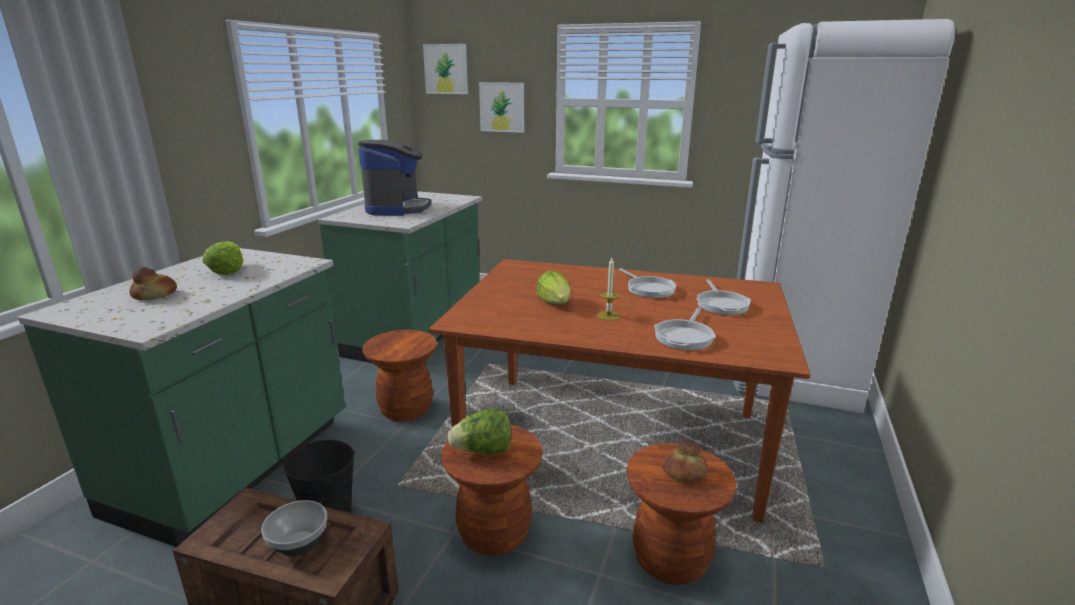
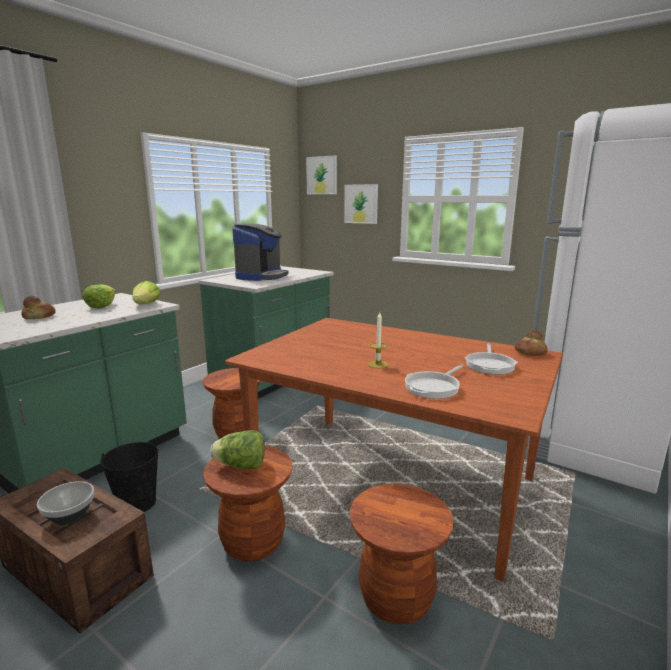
camera: 15 degrees right, 5 degrees down
lettuce [536,271,571,304] -> lettuce moved to [133,281,161,304]
frying pan [619,268,676,298] -> none
bread [662,440,708,483] -> bread moved to [515,330,548,356]

